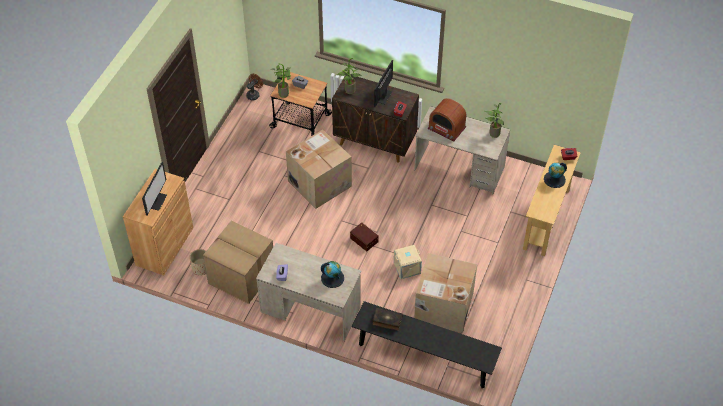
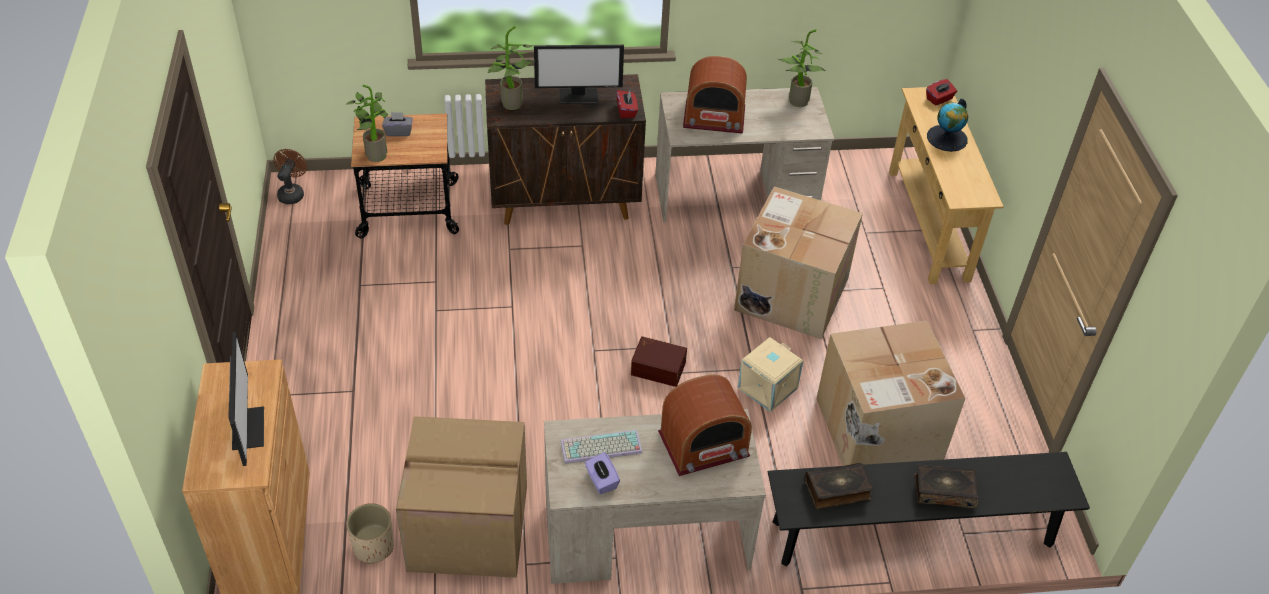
camera: 30 degrees left, 5 degrees down
cardboard box [286,130,352,209] -> cardboard box moved to [734,186,863,339]
globe [321,261,344,288] -> radio [658,374,752,476]
monitor [374,60,393,107] -> monitor turned 90 degrees counterclockwise [534,45,624,104]
none -> keyboard [560,430,642,464]
none -> book [914,465,979,508]

